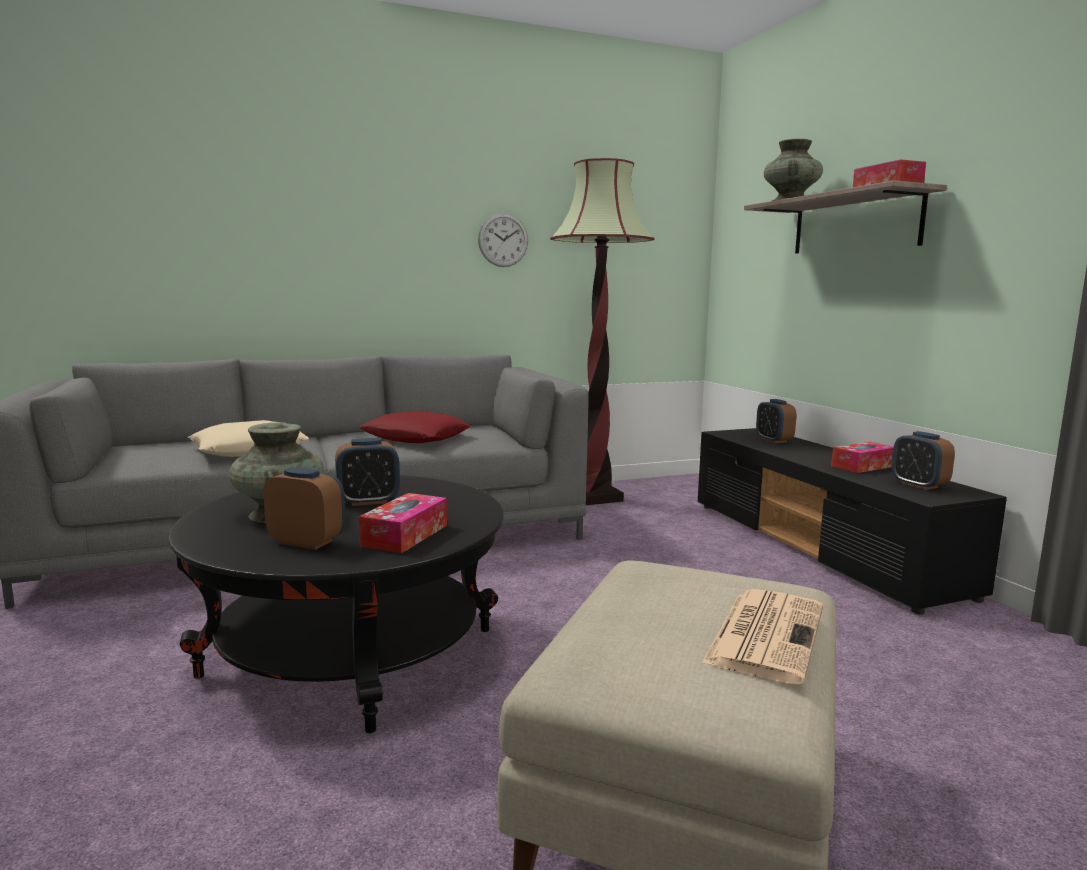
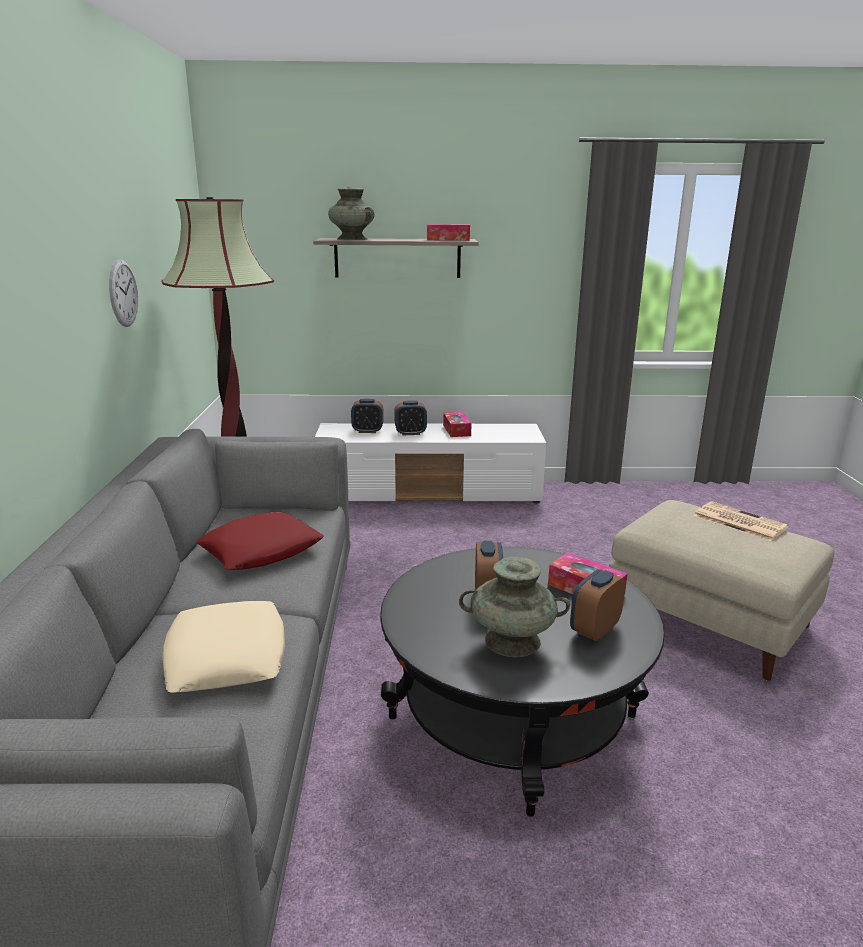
camera: 70 degrees left, 10 degrees up
black tv stand [698,428,1007,614] -> white tv stand [315,423,546,504]
alarm clock [892,431,955,490] -> alarm clock moved to [394,401,427,435]

